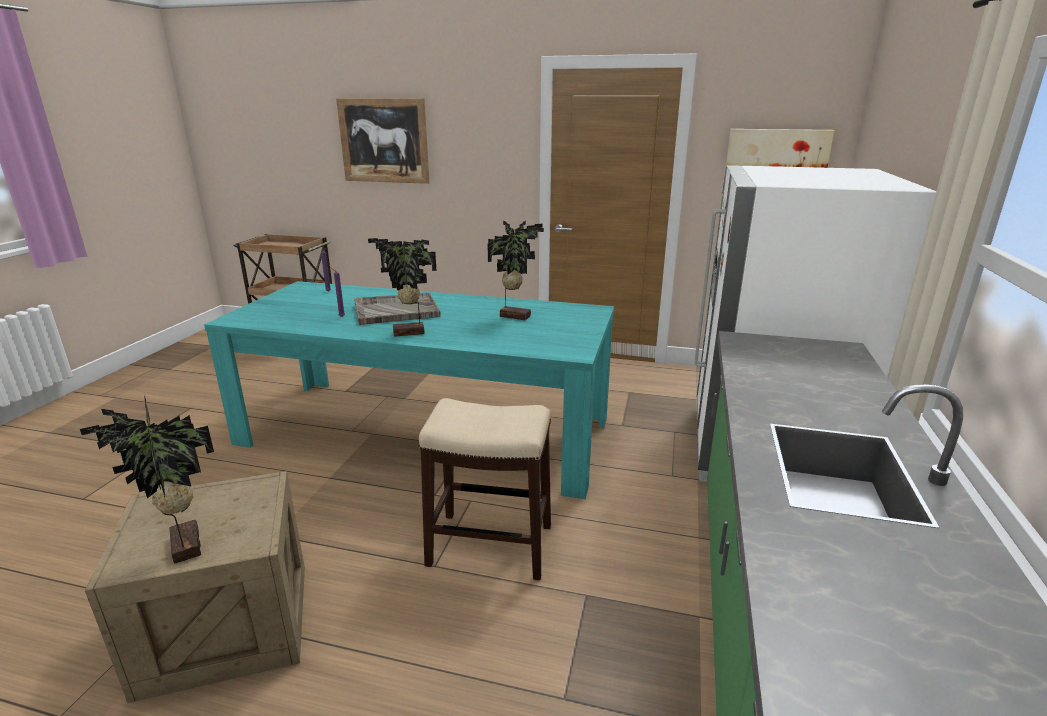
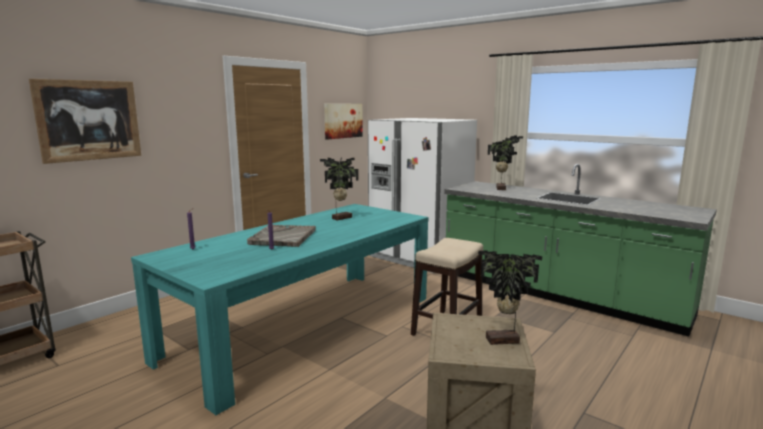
camera: 65 degrees left, 10 degrees down
potted plant [368,238,436,337] -> potted plant moved to [488,135,523,190]

